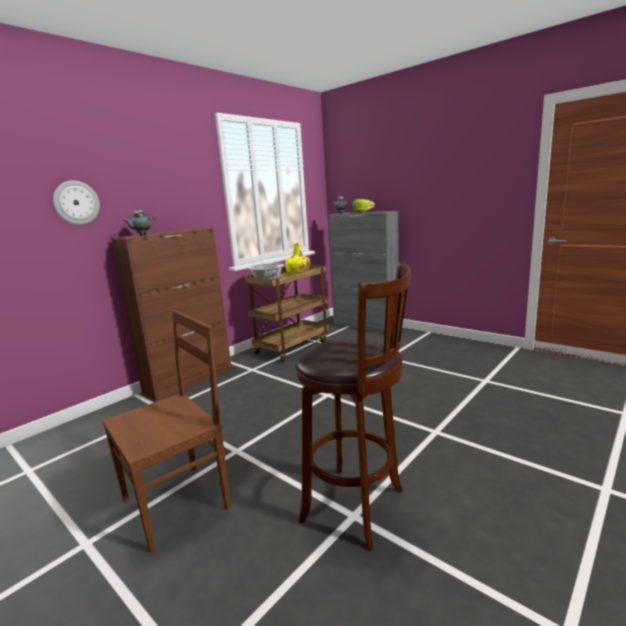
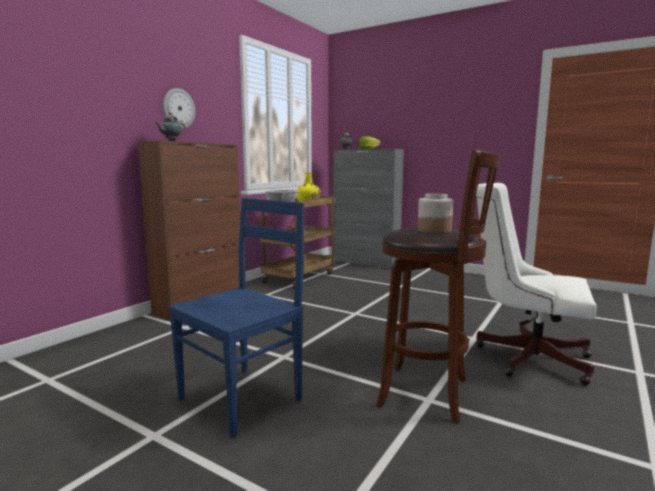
camera: 10 degrees left, 5 degrees down
wall clock [53,180,100,225] -> wall clock moved to [163,88,195,129]
brown chair [102,310,231,553] -> blue chair [168,198,304,438]
none -> jar [418,194,453,233]
none -> white office chair [476,183,597,385]

